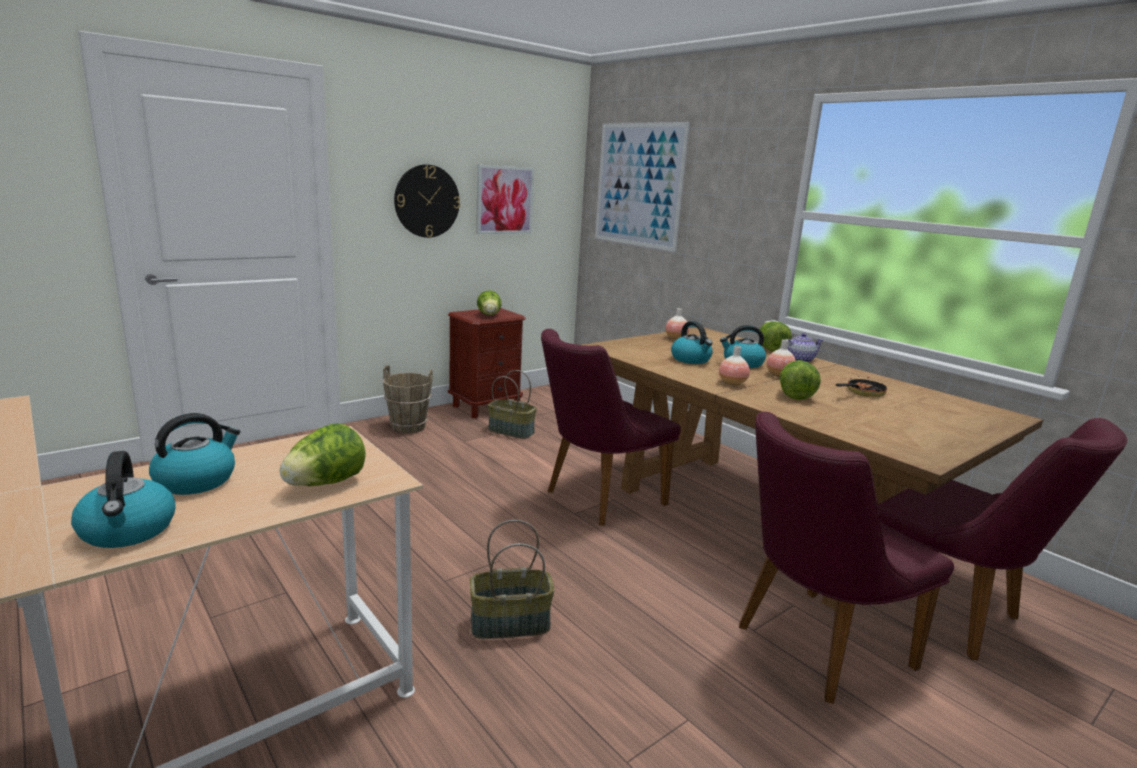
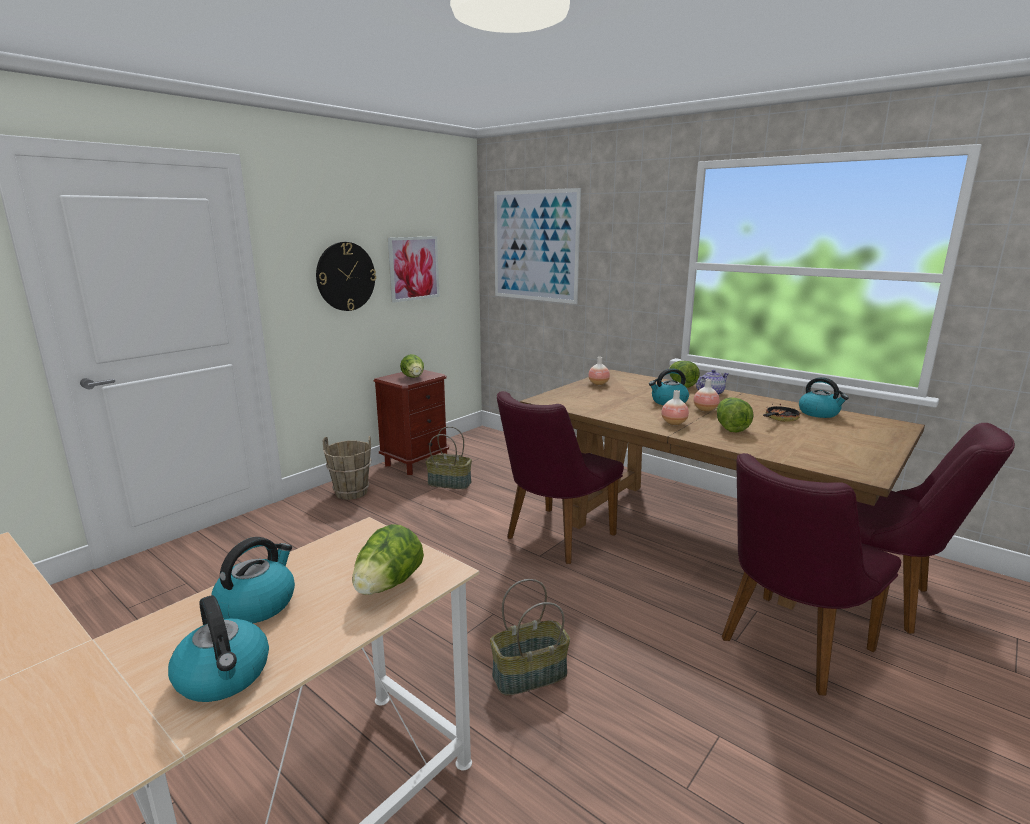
camera: 10 degrees left, 0 degrees up
kettle [671,321,713,364] -> kettle moved to [799,377,849,418]

